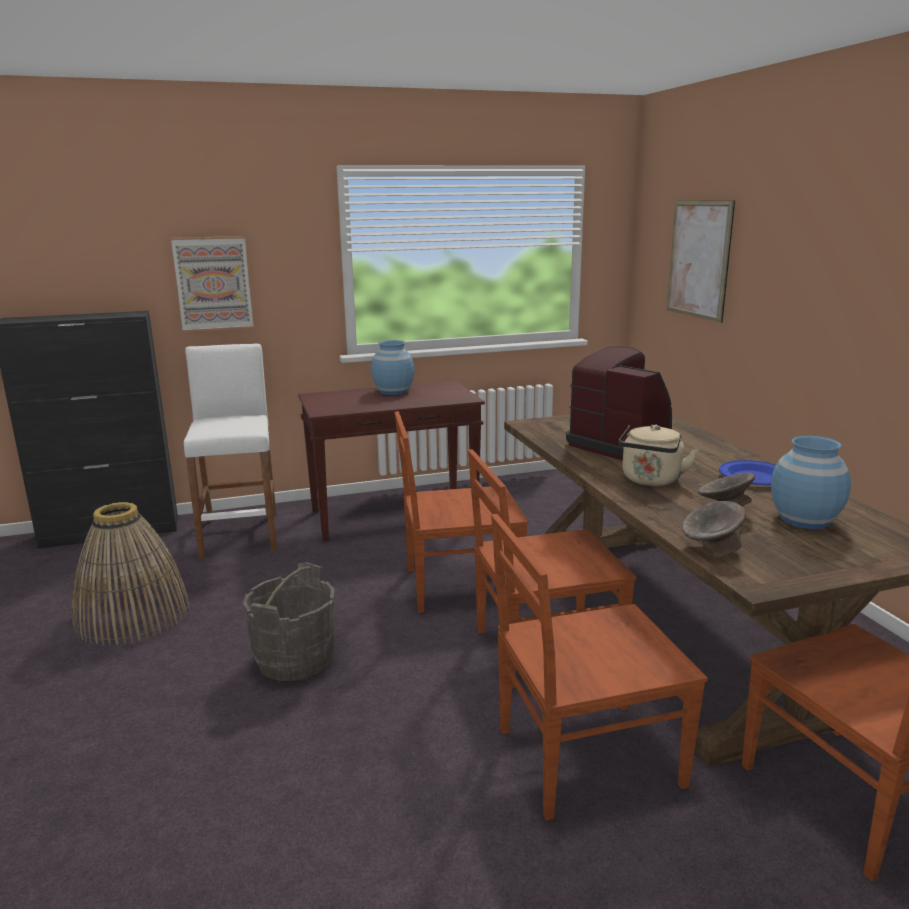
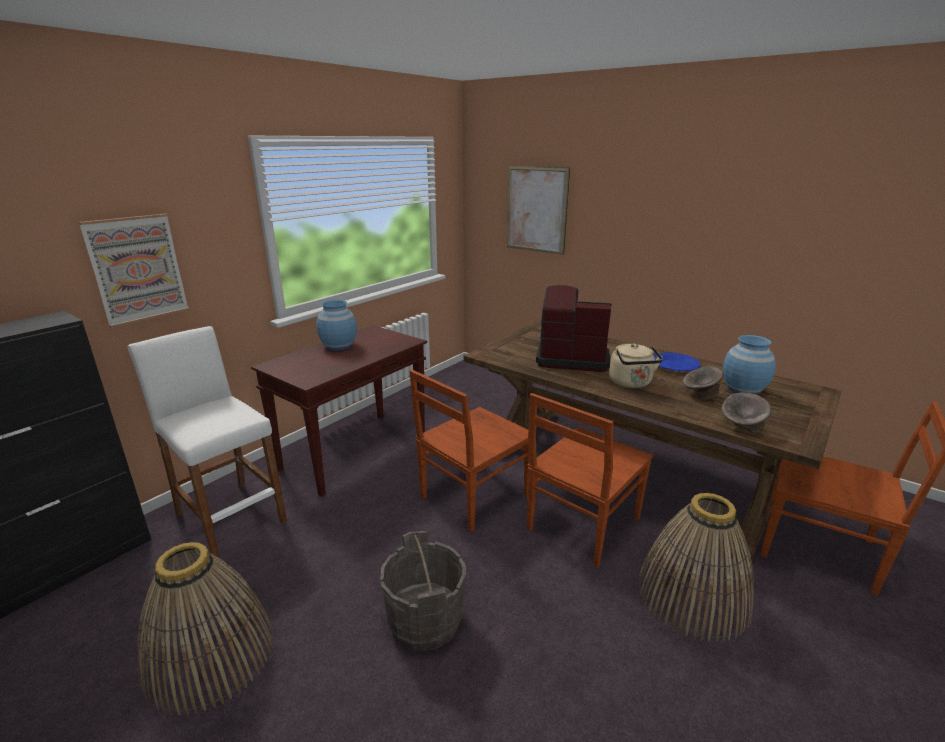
camera: 35 degrees left, 5 degrees up
brown chair [491,514,708,821] -> basket [638,493,754,642]

